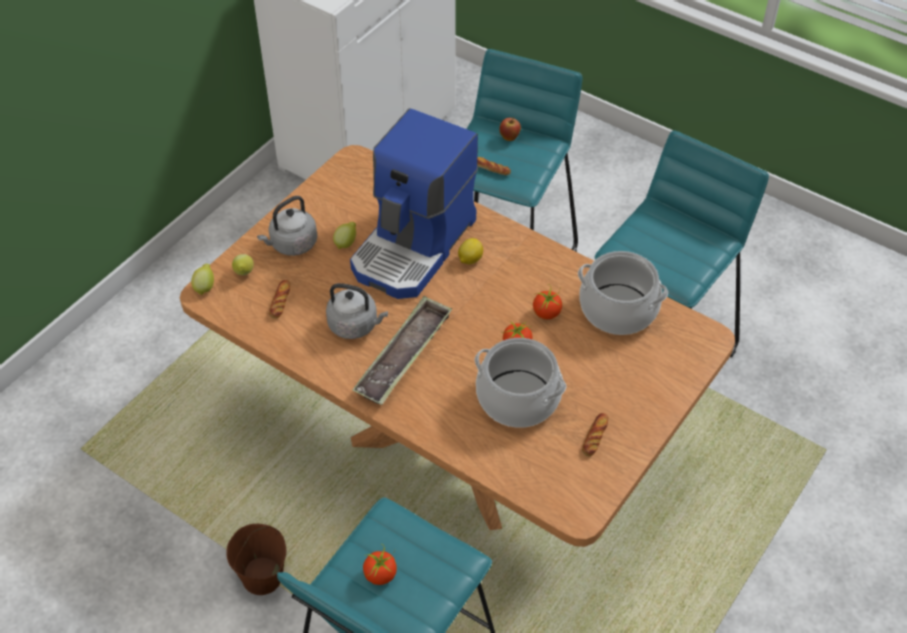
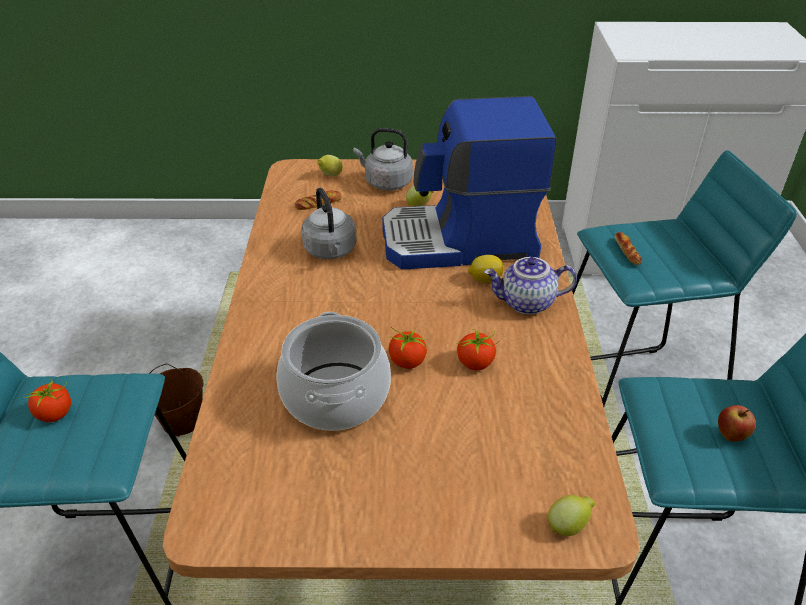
camera: 55 degrees right, 10 degrees down
lemon [191,264,214,295] -> lemon moved to [548,495,595,536]
tray [352,296,452,405] -> none
apple [499,117,521,141] -> apple moved to [718,405,756,442]
cooking pot [578,251,668,335] -> none
bread [582,413,609,456] -> none
none -> teapot [484,257,577,315]

